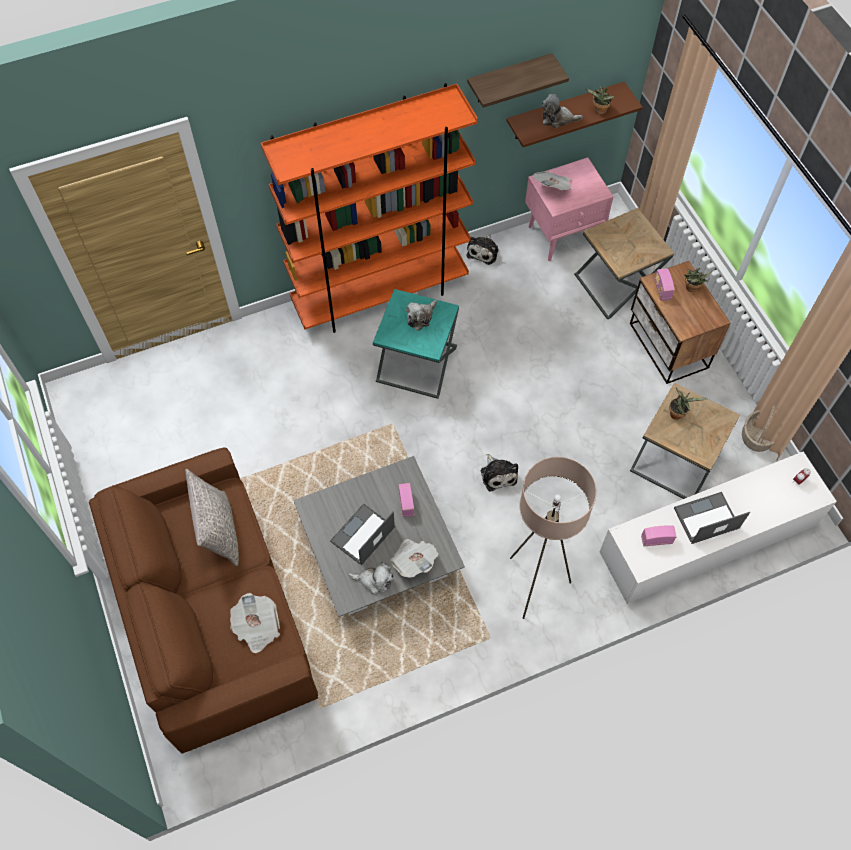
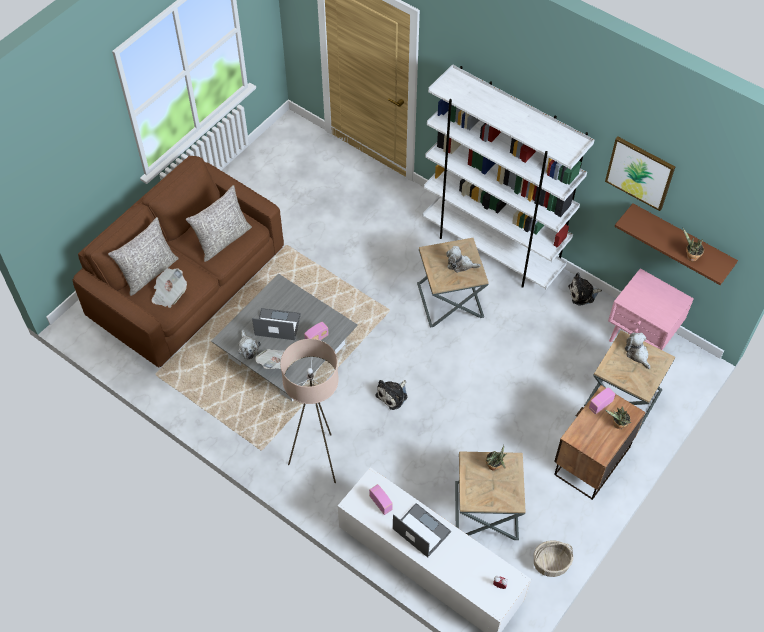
camera: 60 degrees right, 5 degrees down
orange bookcase [261,83,478,333] -> white bookcase [422,64,595,289]
turquoise side table [373,289,459,399] -> brown side table [417,238,489,328]
shelf [467,53,569,108] -> picture [605,137,675,211]
newspaper [533,171,572,190] -> none
plush toy [541,94,583,128] -> plush toy moved to [625,333,651,369]
none -> grey pillow [108,217,179,296]

